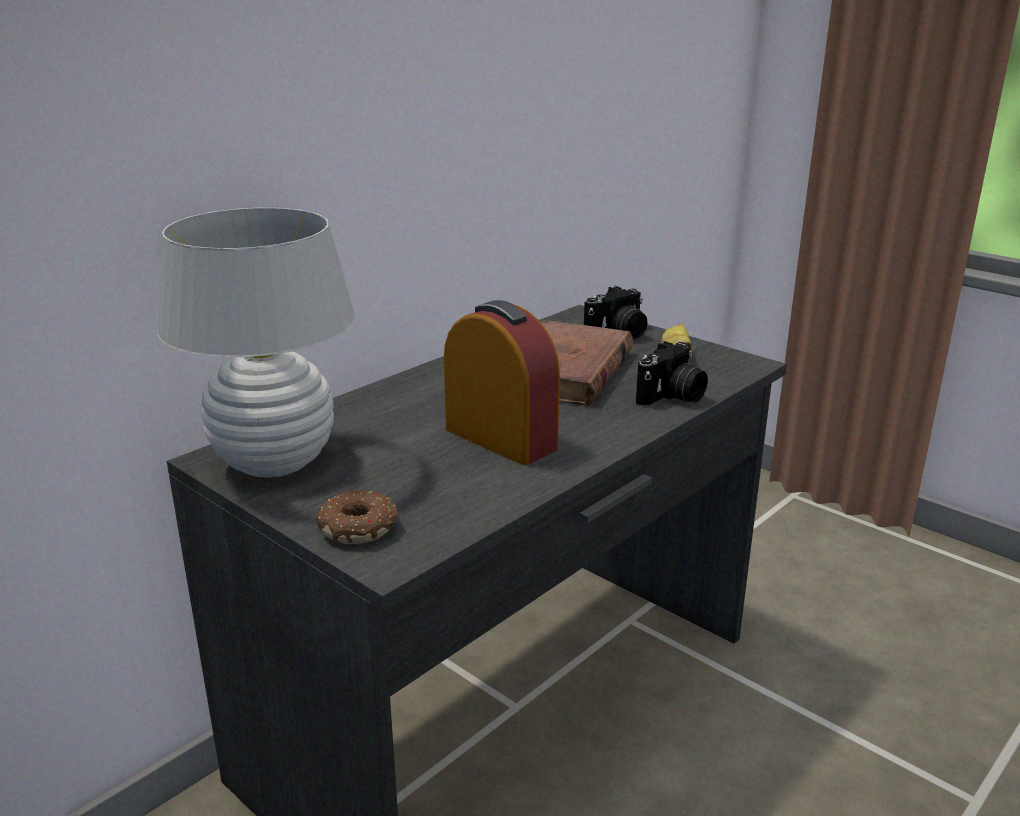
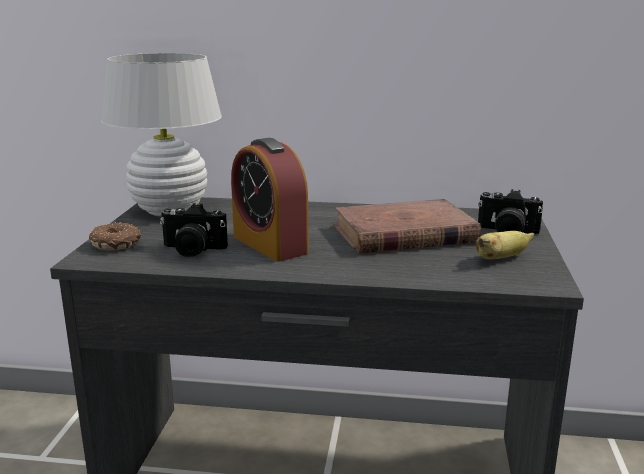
camera: 55 degrees right, 5 degrees down
alarm clock [444,300,560,465] -> alarm clock turned 135 degrees clockwise [231,138,309,262]
camera [636,341,708,406] -> camera moved to [160,203,228,257]

